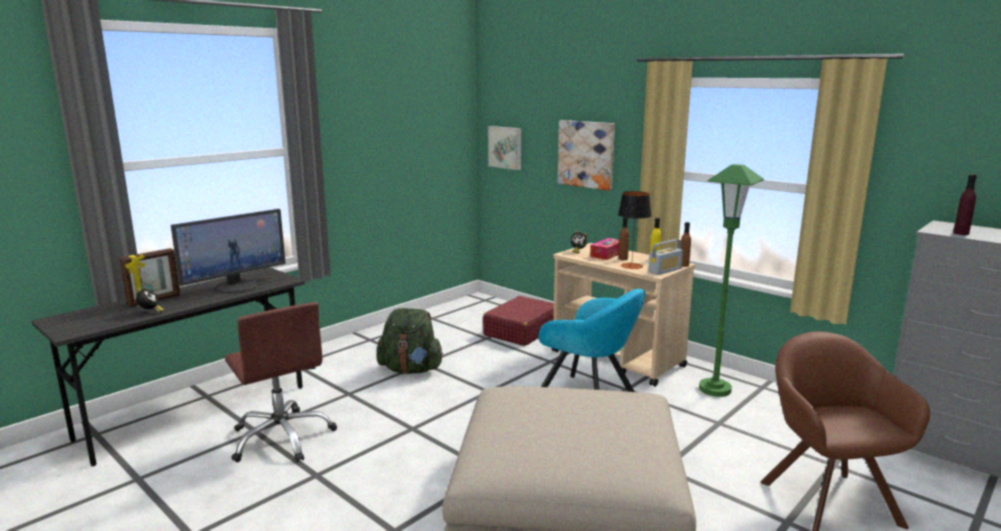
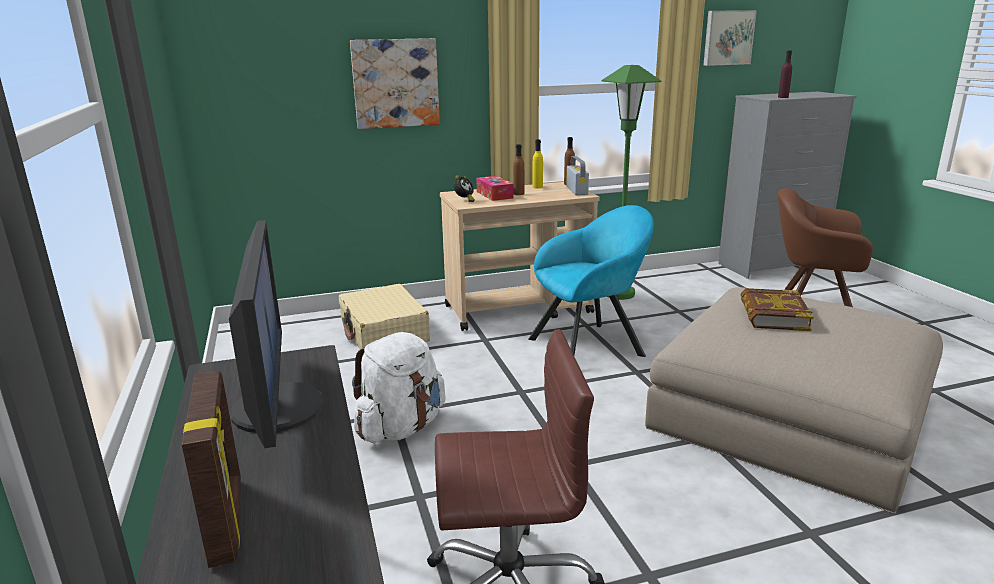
camera: 60 degrees left, 5 degrees up
alarm clock [136,287,164,313] -> none
green backpack [377,308,443,374] -> white backpack [352,332,446,443]
red suitcase [483,296,554,346] -> beige suitcase [339,284,430,353]
picture [488,126,521,170] -> picture moved to [704,10,757,66]
table lamp [618,191,652,269] -> none
none -> book [741,288,813,331]

